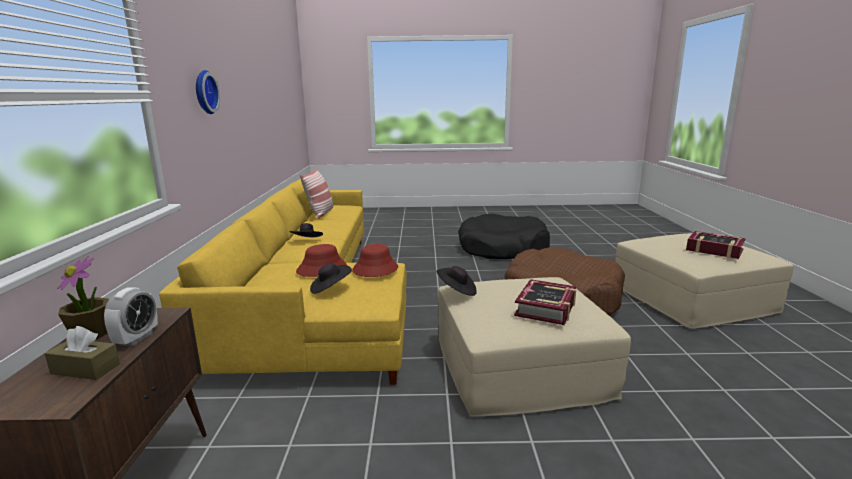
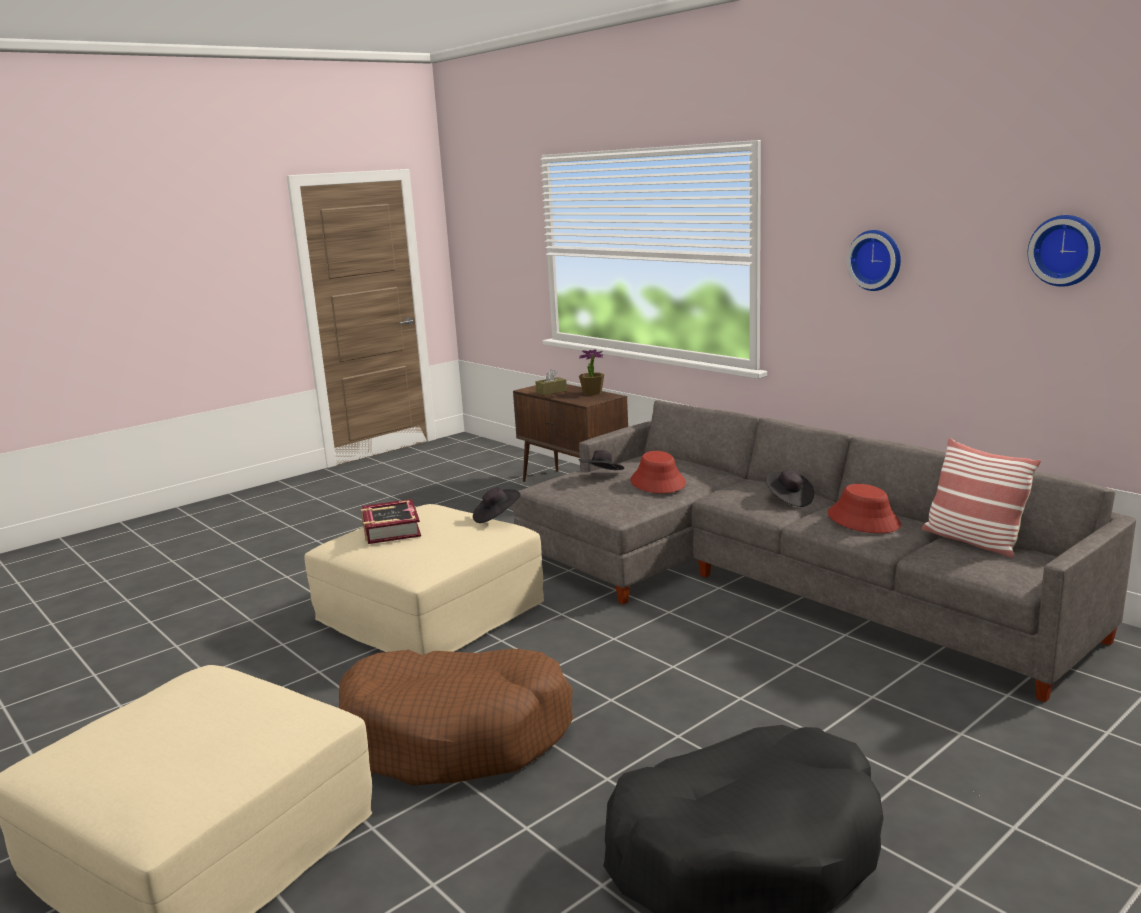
camera: 140 degrees right, 0 degrees up
alarm clock [104,287,158,347] -> none
yellow sofa [159,179,407,385] -> grey sofa [512,400,1136,702]
red hat [352,244,398,277] -> red hat moved to [828,484,901,533]
book [686,231,746,259] -> none
none -> wall clock [1028,215,1101,287]

